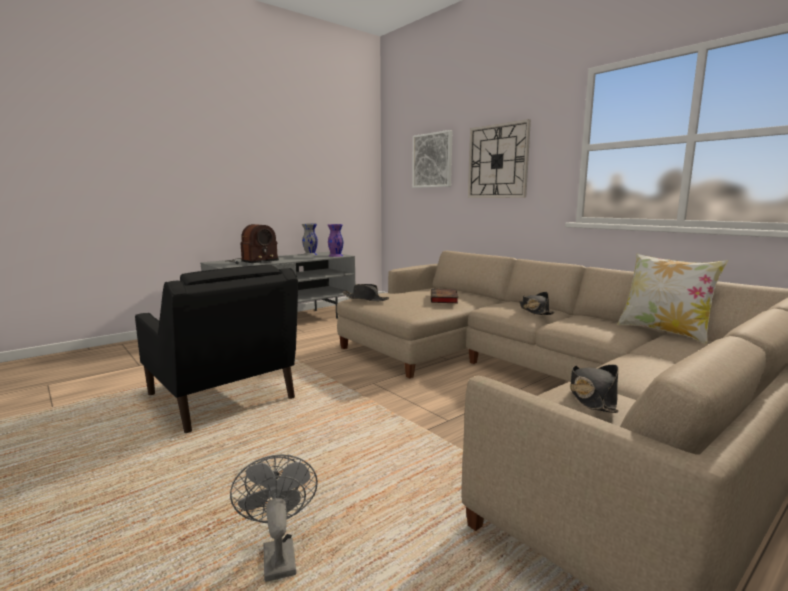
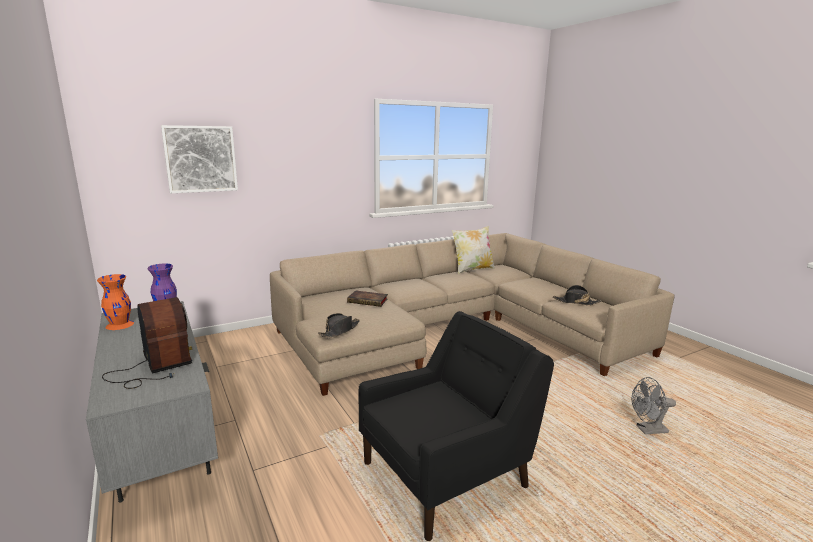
camera: 80 degrees left, 5 degrees up
grey vase [302,223,318,255] -> orange vase [97,274,134,330]
wall clock [468,119,531,198] -> none
black hat [519,292,555,315] -> none

